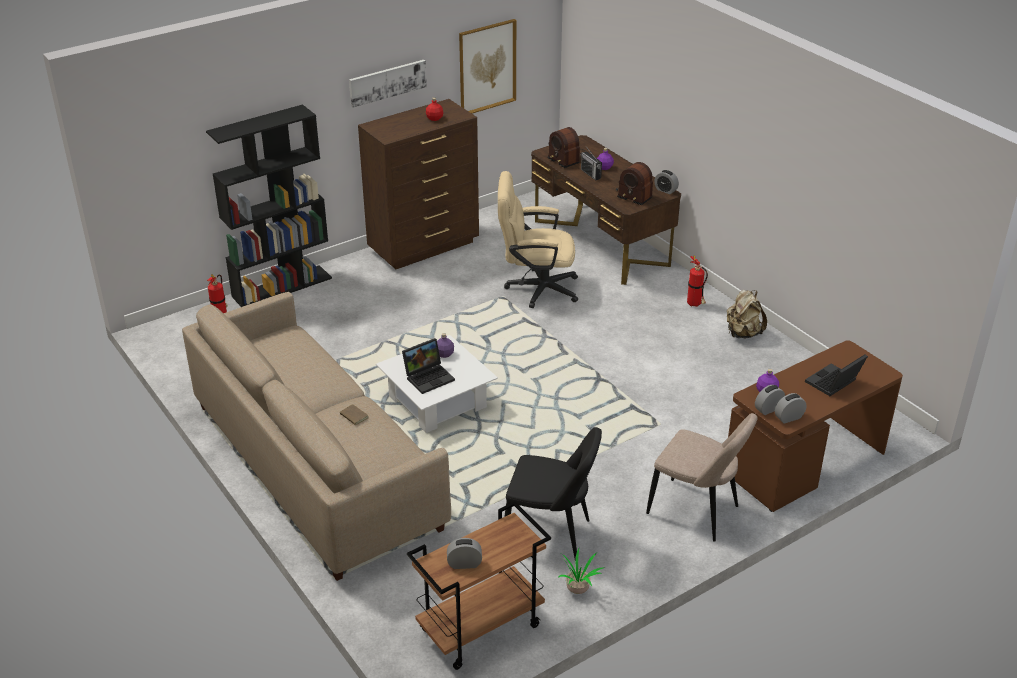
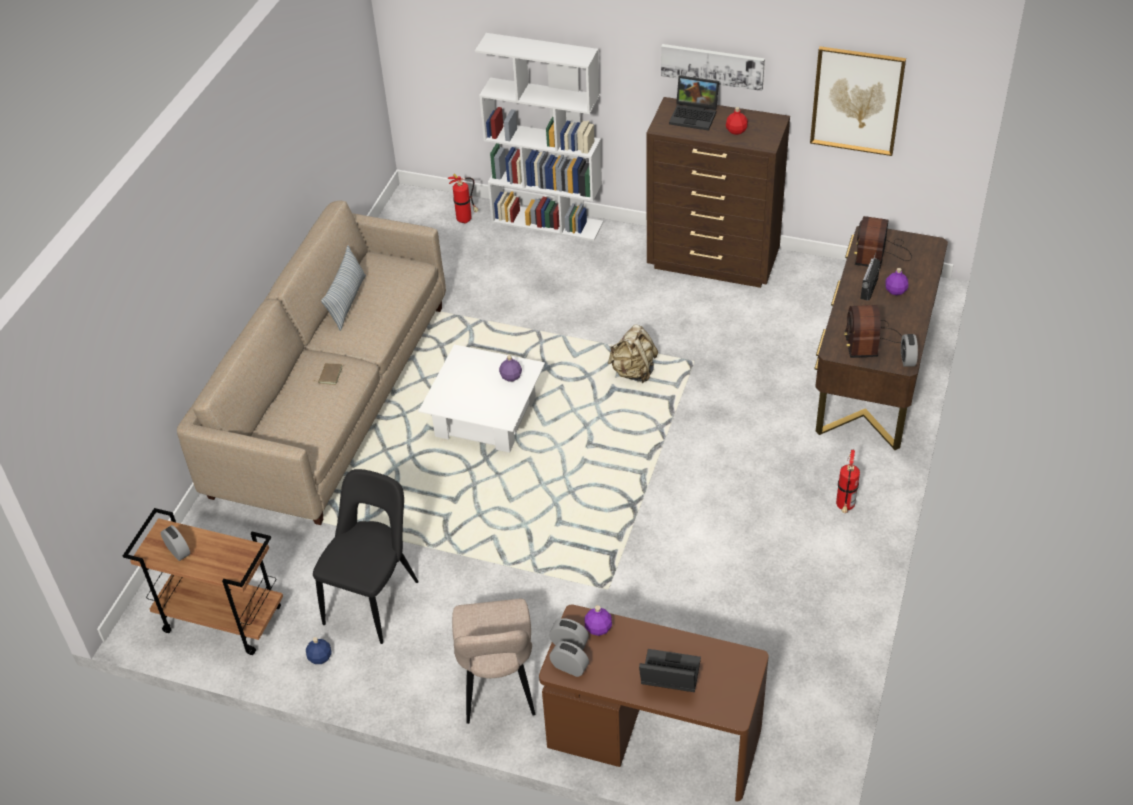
camera: 55 degrees right, 10 degrees up
black bookcase [206,104,332,307] -> white bookcase [475,33,603,241]
laptop [402,338,455,394] -> laptop moved to [669,75,719,131]
beige office chair [498,171,578,308] -> none
black chair [505,427,602,559] -> black chair turned 135 degrees counterclockwise [313,469,419,644]
potted plant [558,549,605,594] -> blue bottle [306,637,332,664]
beige backpack [727,290,767,338] -> beige backpack moved to [608,325,658,383]
none -> pillow [321,246,366,331]

